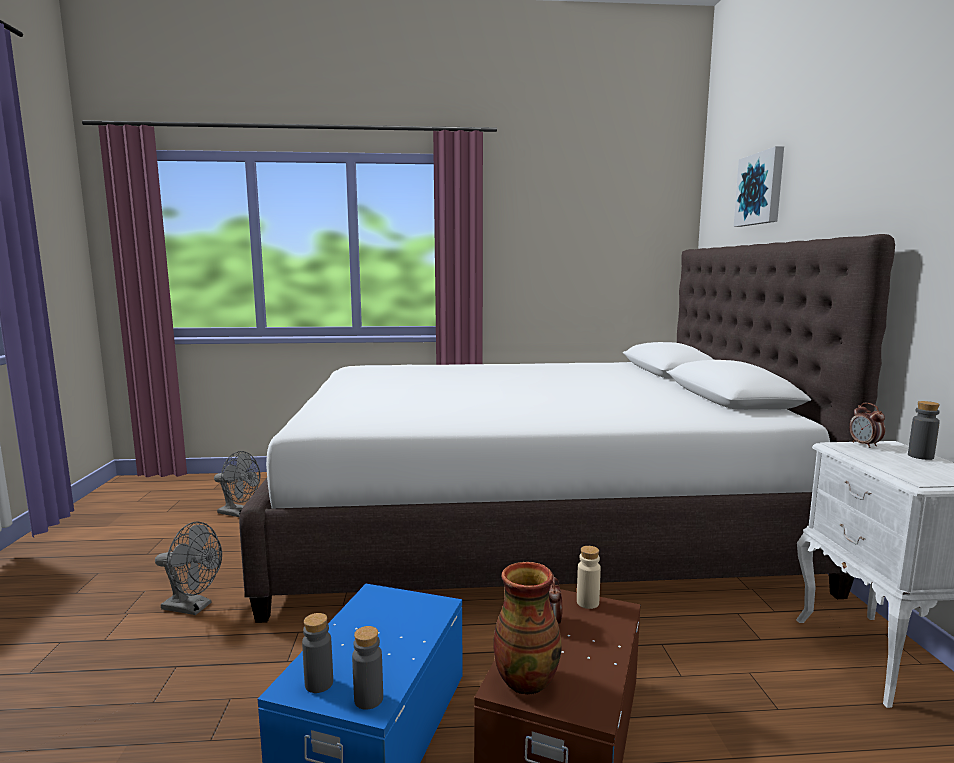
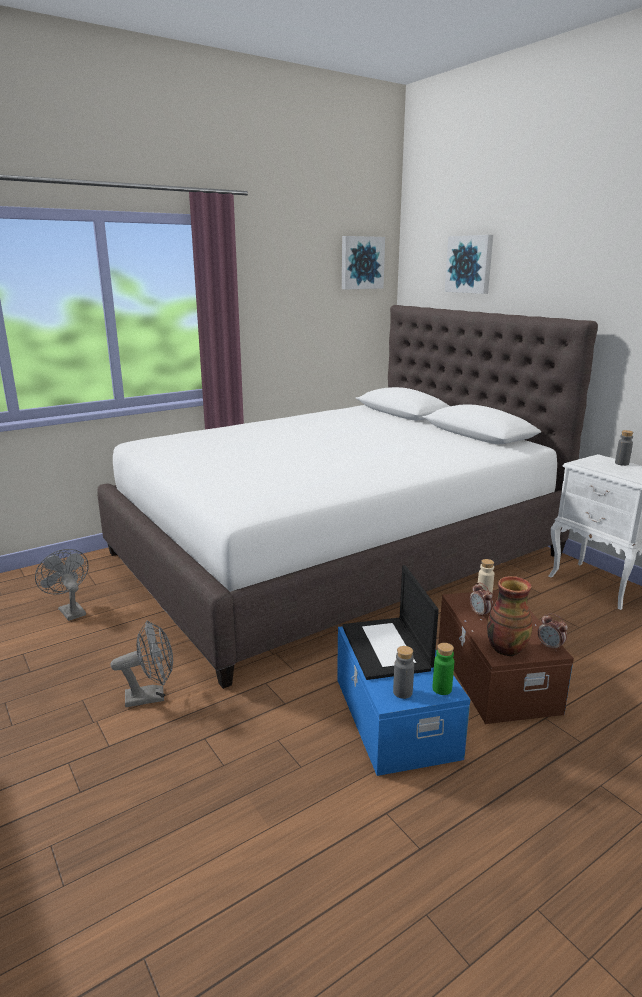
camera: 30 degrees left, 10 degrees up
grey fan [214,451,260,517] -> grey fan turned 120 degrees counterclockwise [35,549,89,621]
grey bottle [352,626,383,710] -> green bottle [432,643,454,695]
alarm clock [849,403,885,448] -> alarm clock moved to [538,613,568,652]
none -> picture [342,236,385,289]
none -> laptop [342,565,439,680]

